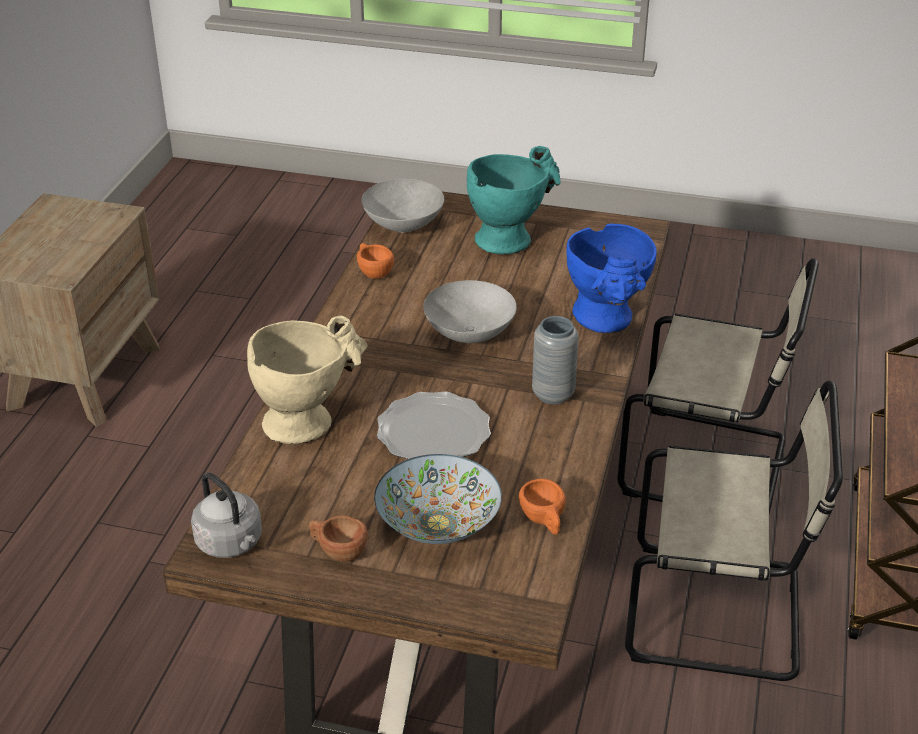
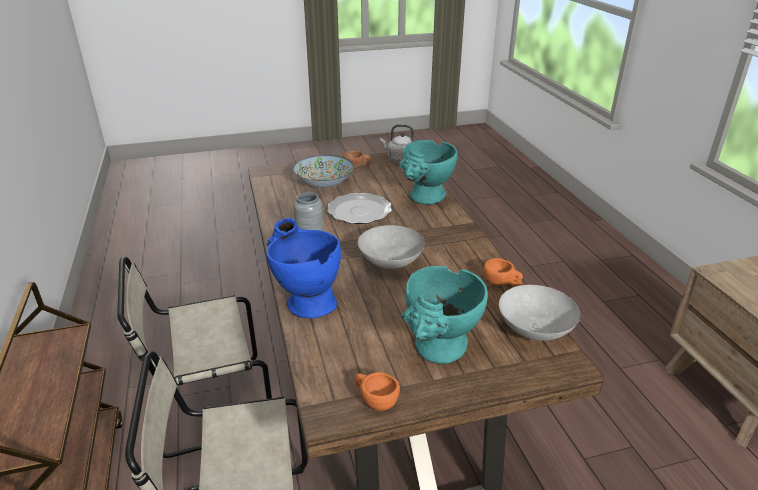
camera: 150 degrees right, 5 degrees down
beige vase [247,316,368,444] -> turquoise vase [398,140,458,205]
orange cup [519,479,566,535] -> orange cup moved to [355,372,400,411]

